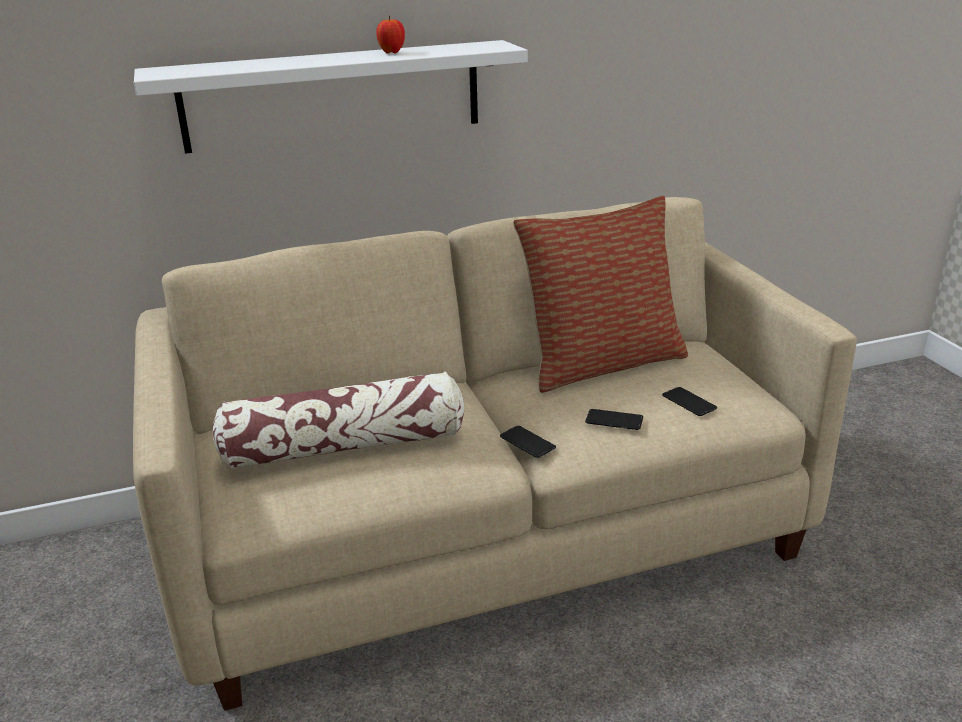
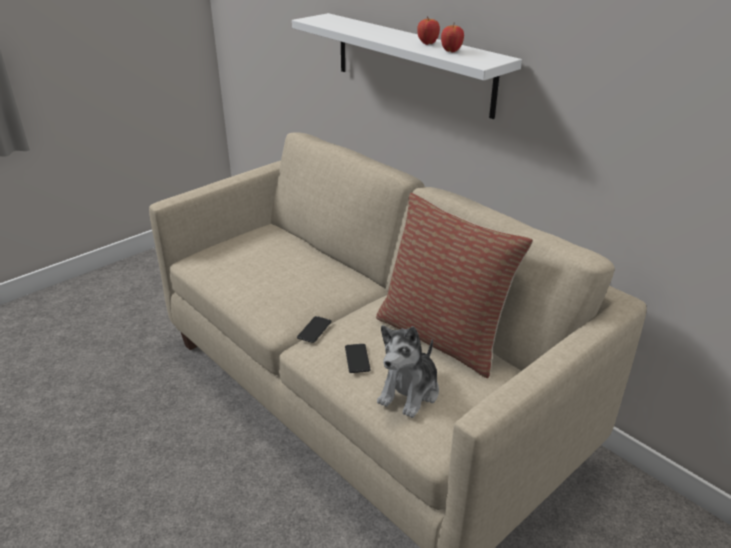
camera: 65 degrees right, 5 degrees up
pillow [213,372,464,469] -> none
phone [662,387,717,416] -> plush toy [377,325,439,418]
none -> apple [441,22,464,52]

